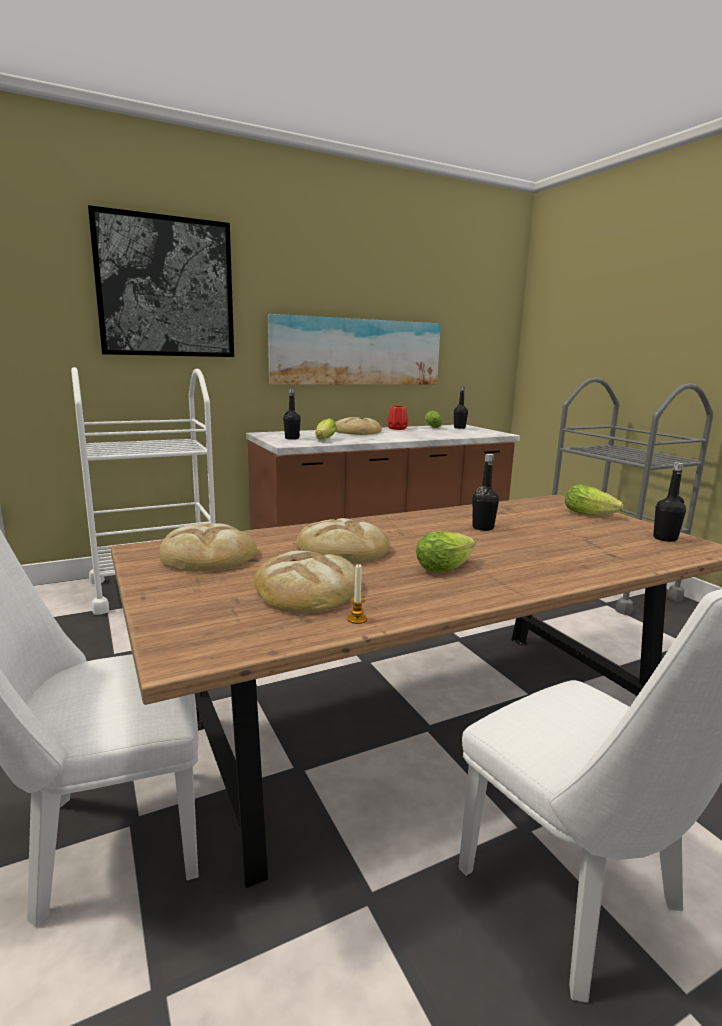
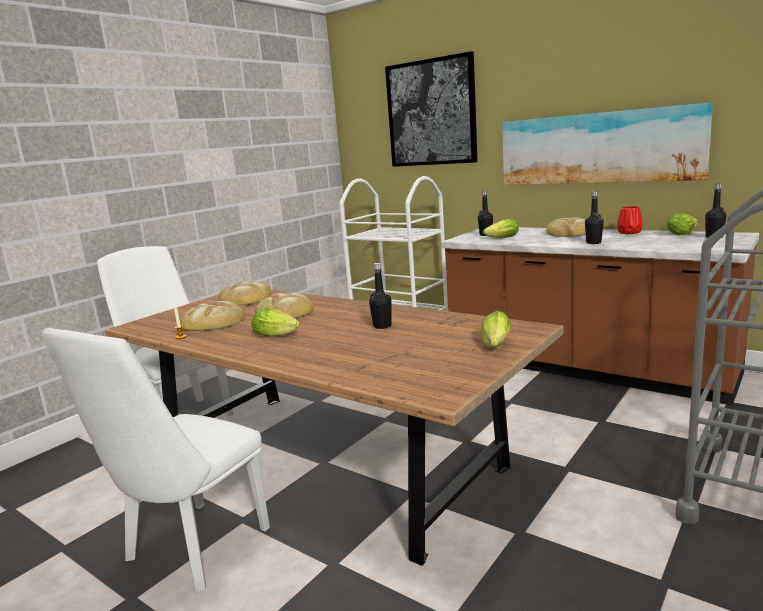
camera: 65 degrees right, 0 degrees up
black bottle [653,462,686,542] -> black bottle moved to [585,191,604,244]

